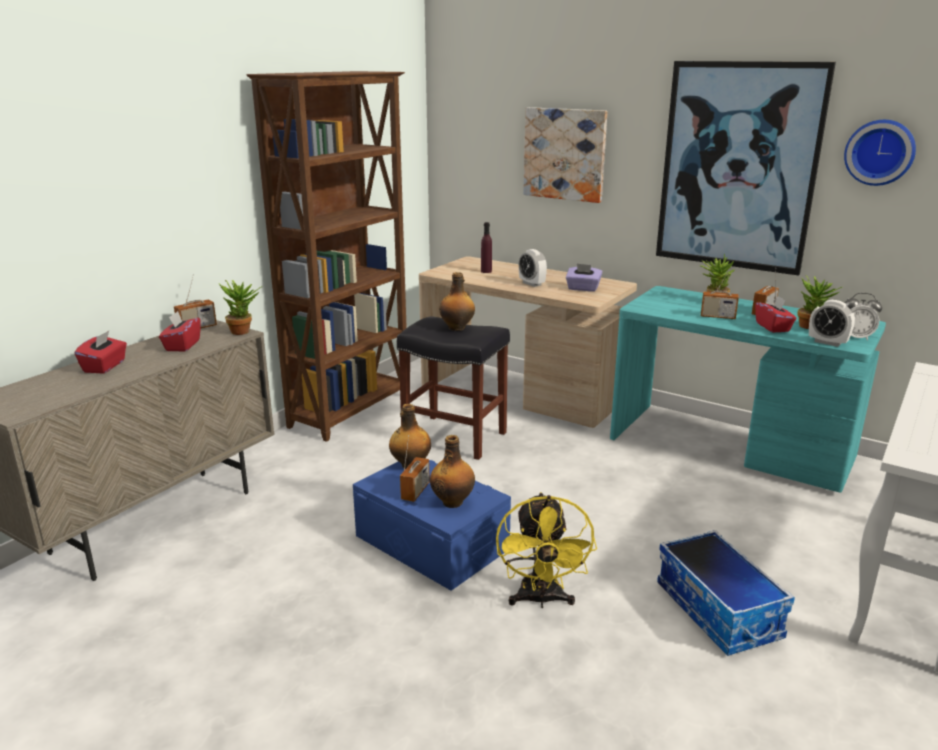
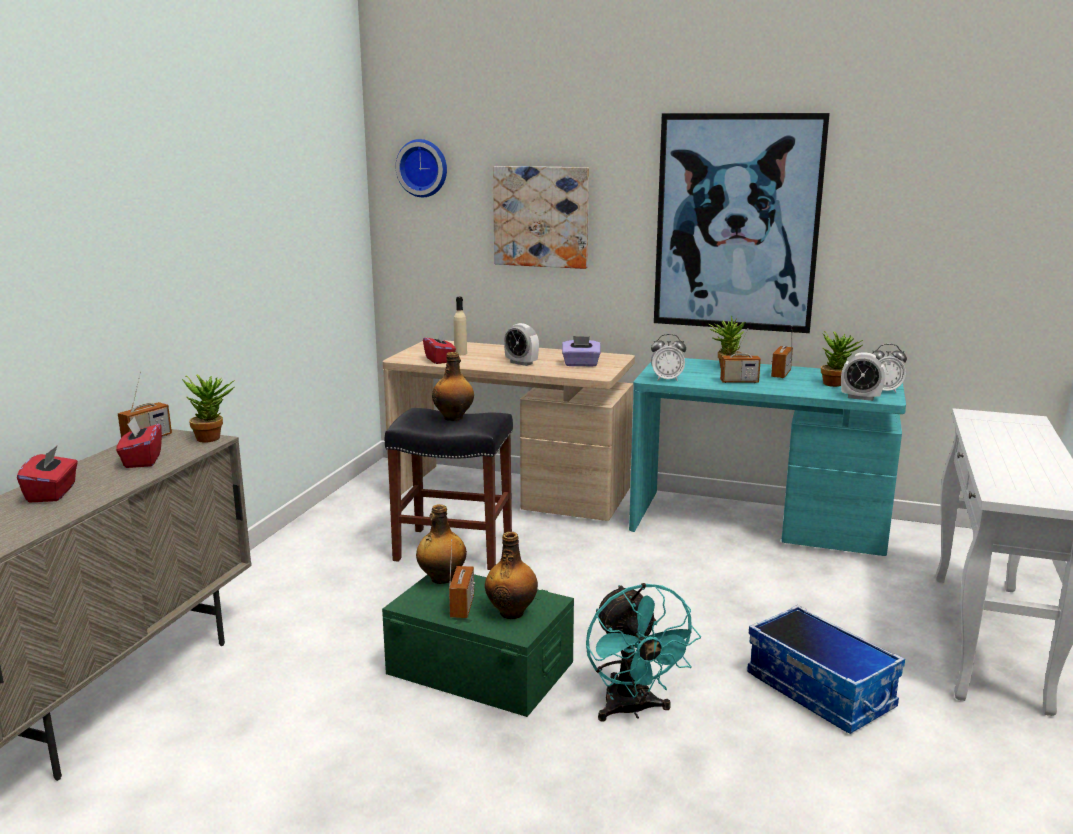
camera: 15 degrees left, 5 degrees down
brown bookcase [247,71,407,442] -> none
blue storage box [353,458,511,591] -> green storage box [382,574,574,717]
purple bottle [481,222,492,273] -> beige bottle [454,297,467,355]
yellow fan [496,492,597,608] -> turquoise fan [586,583,701,721]
red tissue box [755,296,796,333] -> red tissue box moved to [423,331,456,364]
wall clock [844,120,916,186] -> wall clock moved to [396,139,447,197]
none -> alarm clock [651,334,686,381]

